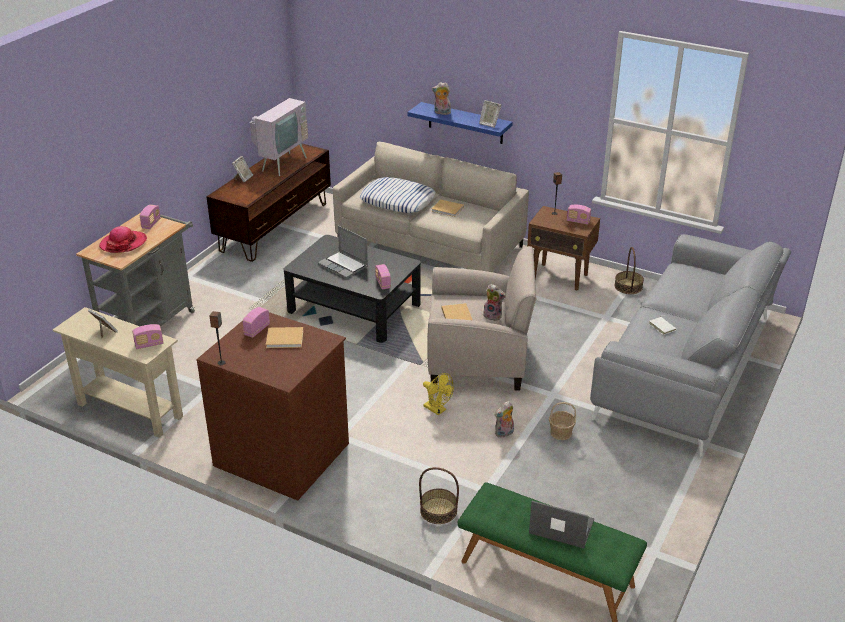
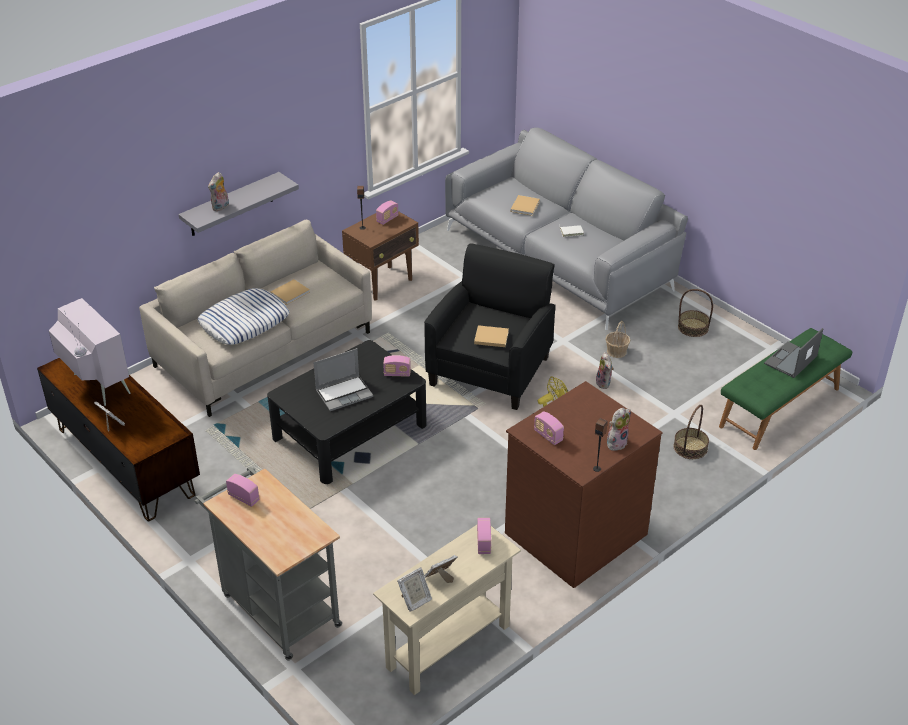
camera: 70 degrees left, 5 degrees up
hat [99,226,147,253] -> none
beige book [266,327,303,348] -> beige book moved to [511,195,540,216]
blue shelf [408,102,513,144] -> grey shelf [179,172,299,236]
beige armchair [427,246,536,391] -> black armchair [424,244,555,410]
picture frame [479,100,501,128] -> picture frame moved to [397,567,432,611]
plush toy [483,284,506,321] -> plush toy moved to [607,408,631,451]
basket [614,247,644,294] -> basket moved to [678,289,713,337]

